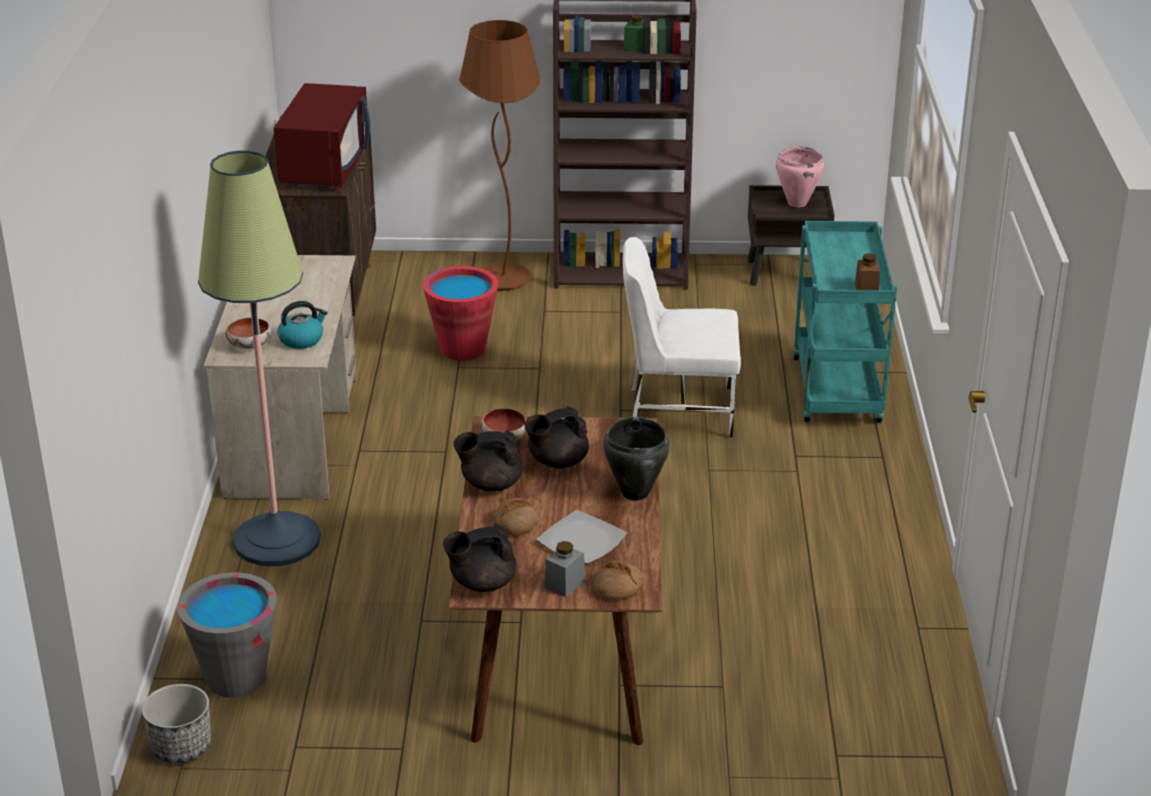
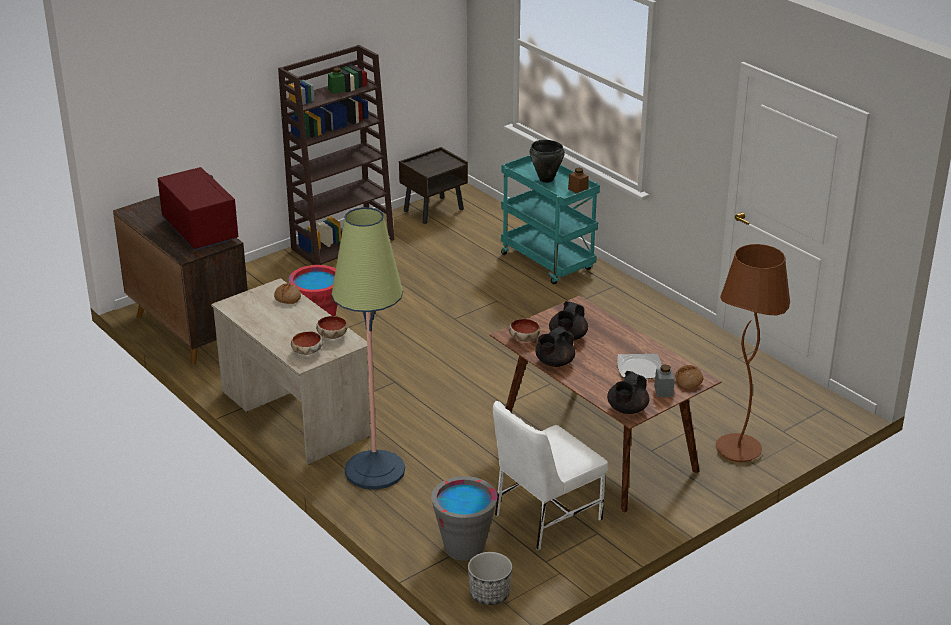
camera: 40 degrees left, 0 degrees up
kettle [277,301,328,349] -> bowl [316,316,348,339]
brown floor lamp [459,20,540,291] -> brown floor lamp moved to [716,244,790,462]
bread [493,498,538,536] -> bread moved to [274,283,301,304]
black cooking pot [603,417,670,501] -> black cooking pot moved to [530,140,565,183]
white chair [622,237,741,438] -> white chair moved to [493,401,608,550]
pink cooking pot [776,146,824,207] -> none

